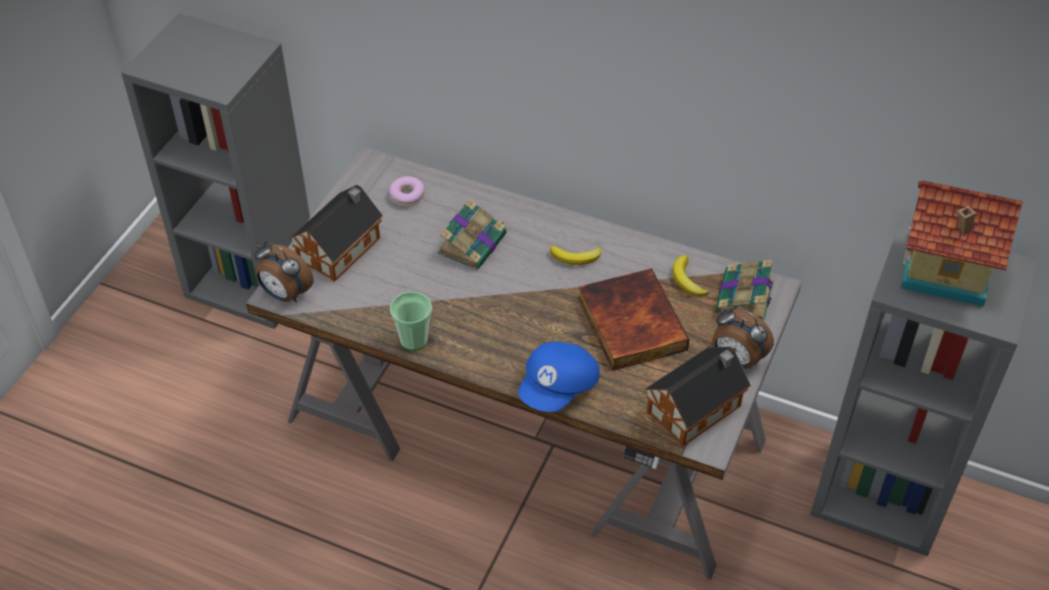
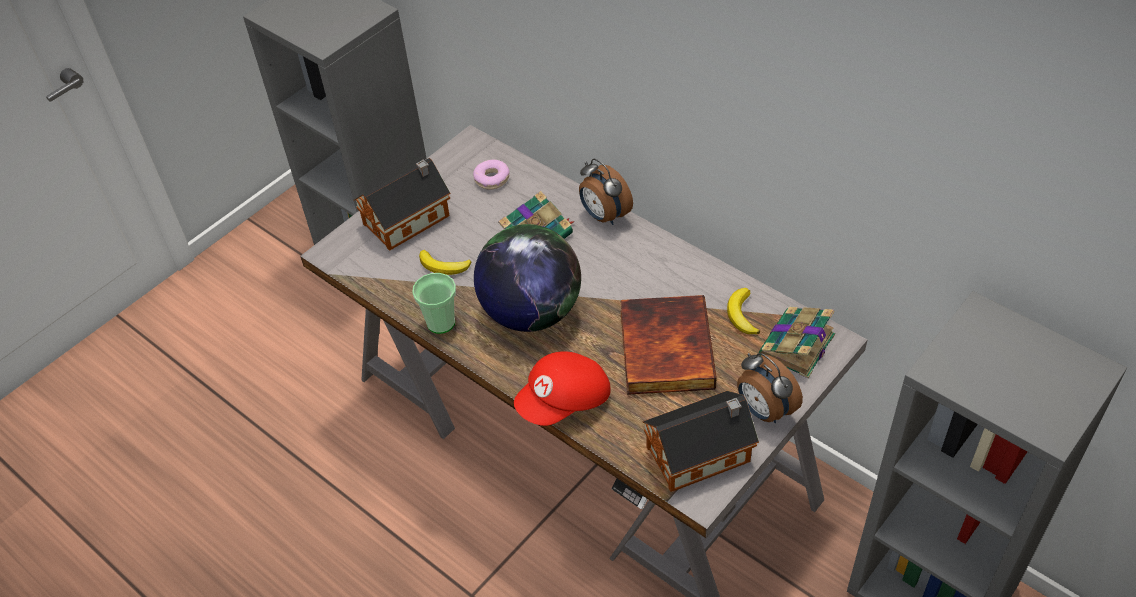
camera: 20 degrees right, 0 degrees up
alarm clock [254,242,313,302] -> alarm clock moved to [579,159,633,225]
blue cap [518,341,600,412] -> red cap [514,351,611,426]
banana [550,245,601,265] -> banana moved to [419,250,471,275]
toy house [901,180,1023,307] -> none
none -> globe [474,224,581,332]

